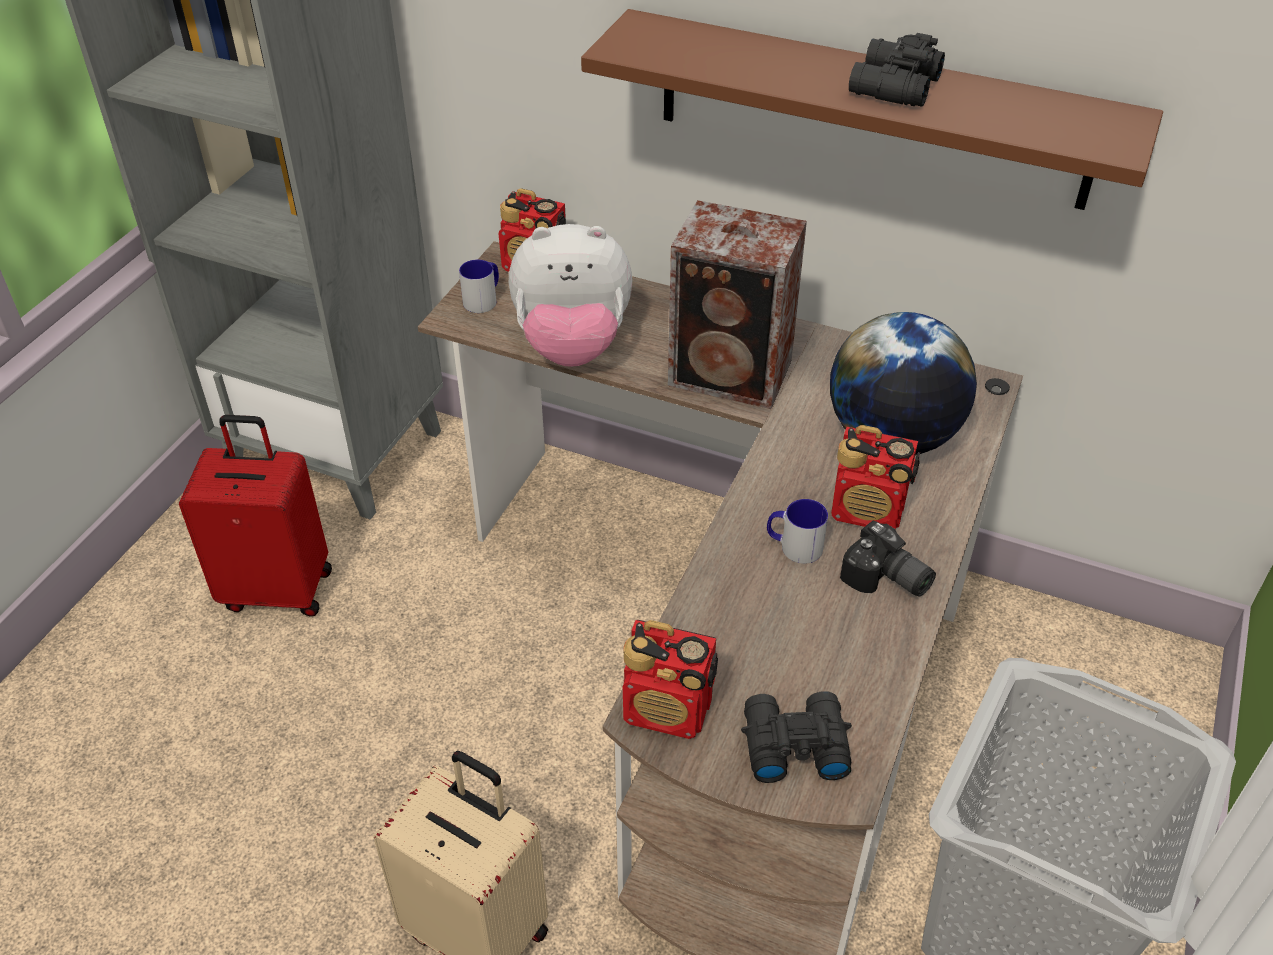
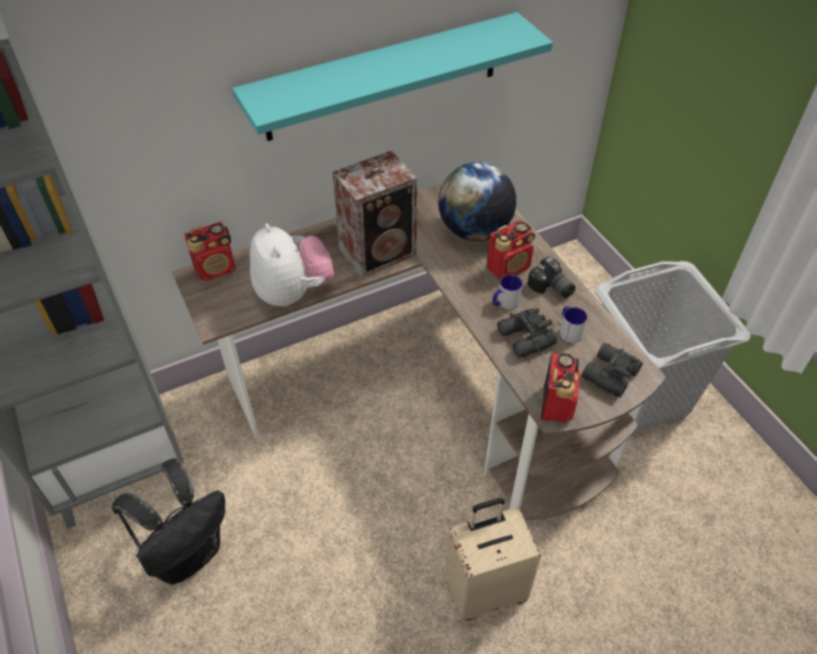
camera: 50 degrees left, 5 degrees up
red suitcase [179,415,332,617] -> black backpack [112,459,225,585]
mug [459,260,499,313] -> mug moved to [560,306,587,343]
plush toy [509,224,633,367] -> plush toy turned 60 degrees counterclockwise [250,223,334,307]
brown shelf [581,9,1163,210] -> turquoise shelf [232,12,553,141]
radio [623,620,718,739] -> radio turned 45 degrees counterclockwise [541,353,580,423]
camera [840,521,936,597] -> camera turned 60 degrees clockwise [527,257,576,298]
black binoculars [849,33,945,107] -> black binoculars moved to [497,308,557,358]

